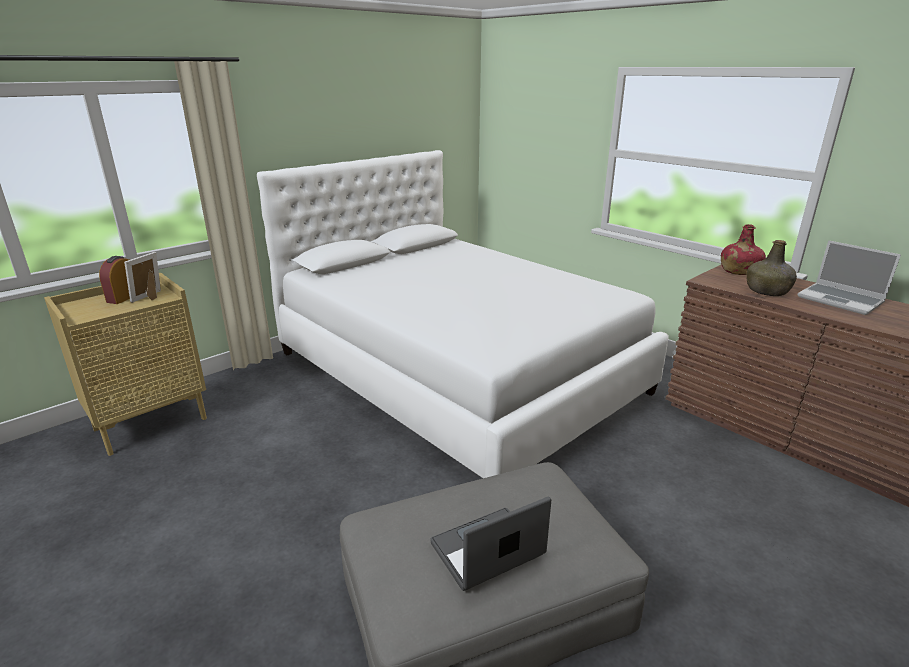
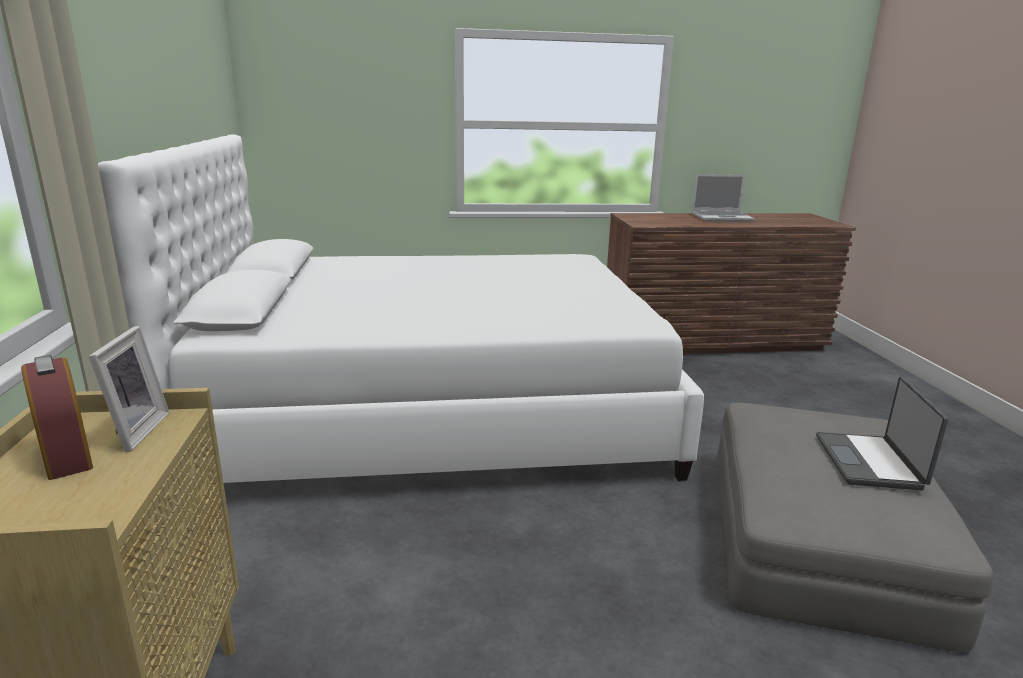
camera: 55 degrees left, 5 degrees down
picture frame [124,252,161,303] -> picture frame turned 150 degrees counterclockwise [88,326,170,452]
red bottle [721,224,766,275] -> none
green bottle [747,240,797,296] -> none

